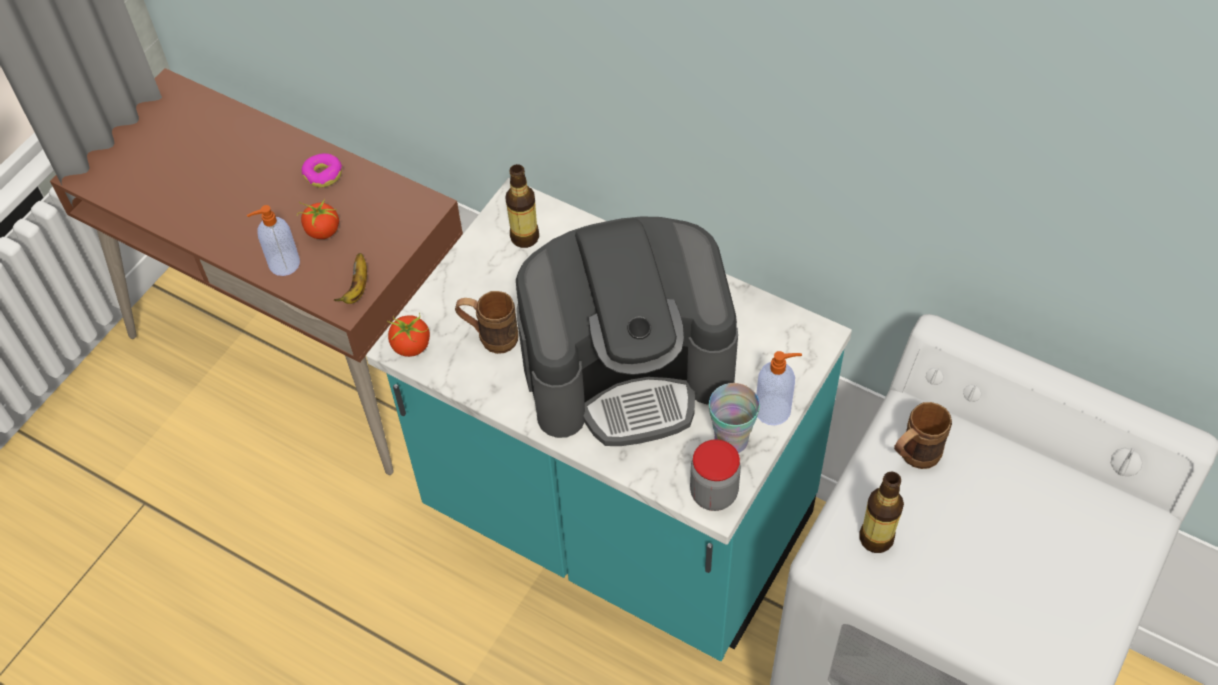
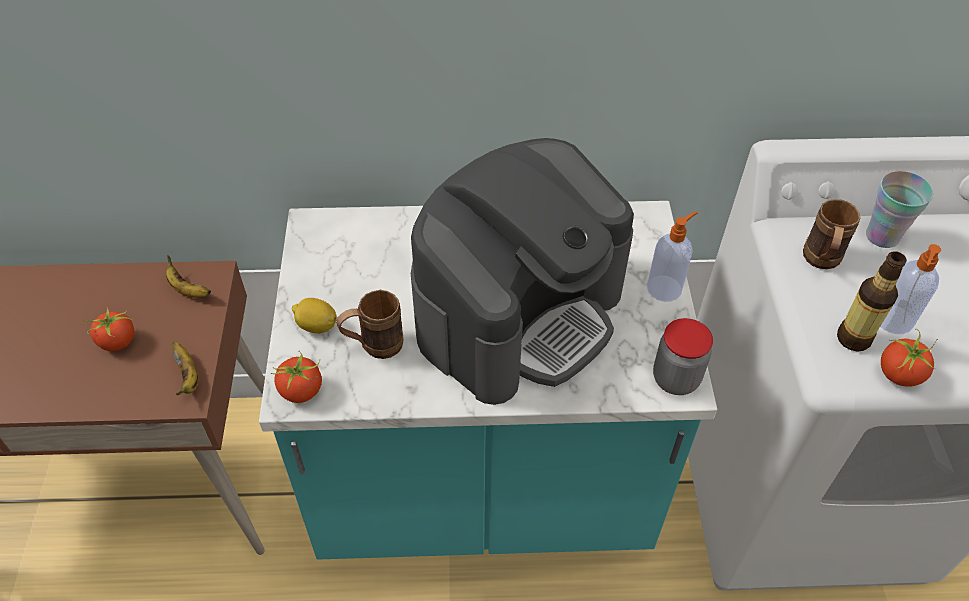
camera: 35 degrees left, 5 degrees down
soap dispenser [247,205,300,276] -> soap dispenser moved to [880,244,941,334]
donut [302,153,342,188] -> none
bottle [505,164,539,248] -> none
cup [709,383,760,453] -> cup moved to [866,171,933,248]
none -> banana [166,255,211,298]
none -> lemon [292,298,337,333]
none -> tomato [881,329,938,387]

